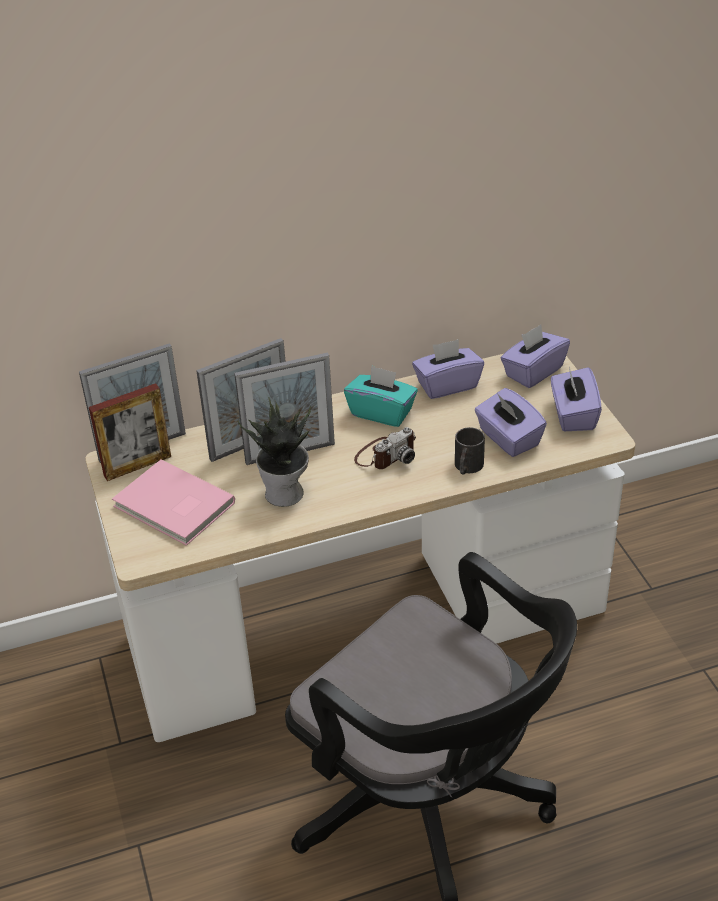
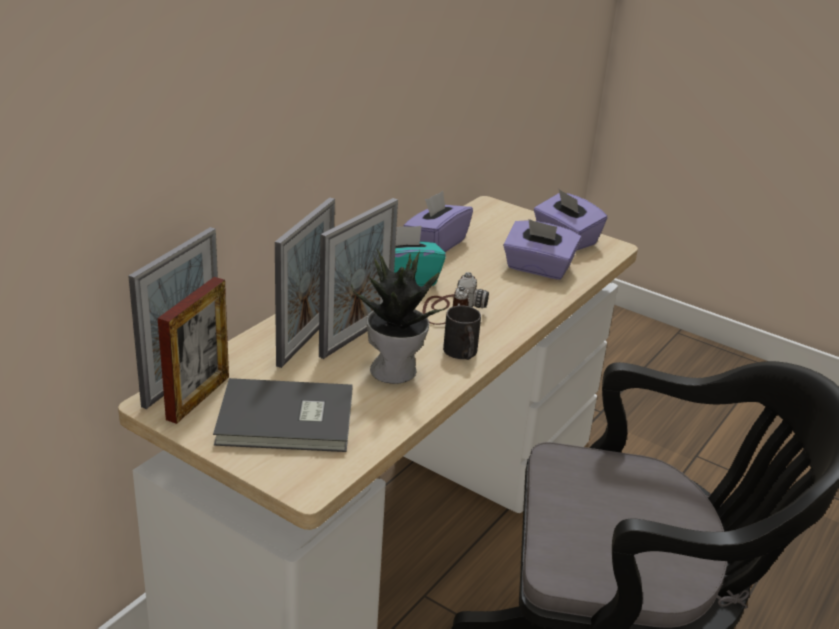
camera: 40 degrees left, 10 degrees down
pink book [112,459,235,546] -> grey book [213,378,352,452]
black mug [455,427,485,474] -> black mug moved to [443,305,481,360]
purple tissue box [501,325,570,388] -> none

